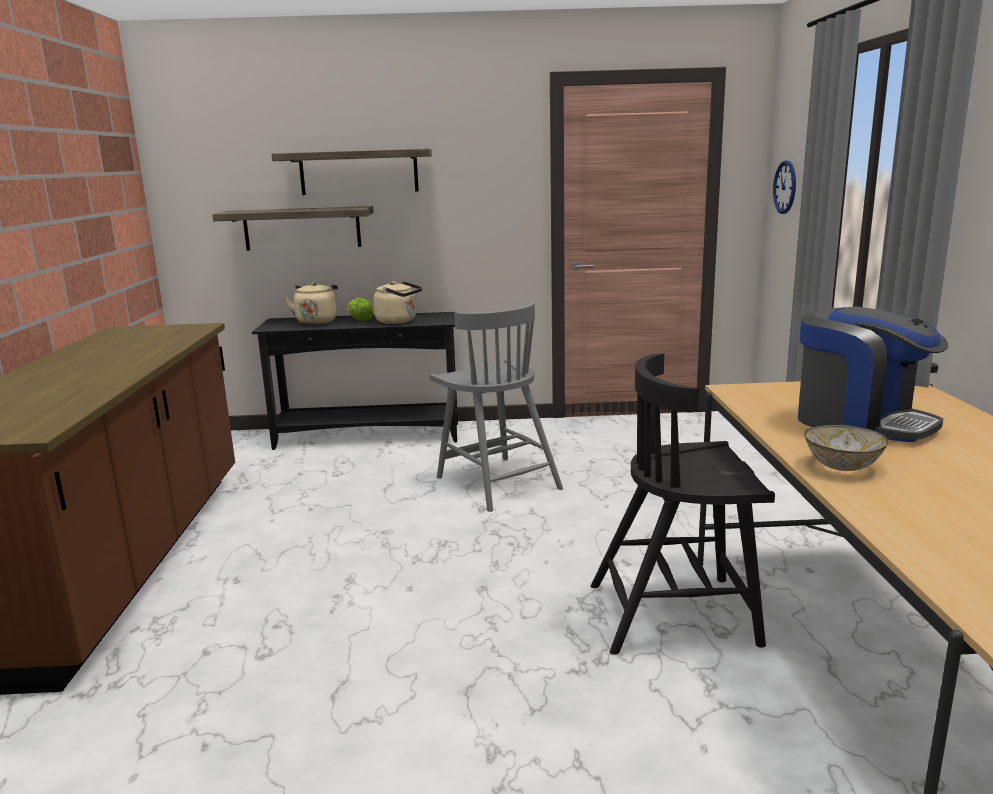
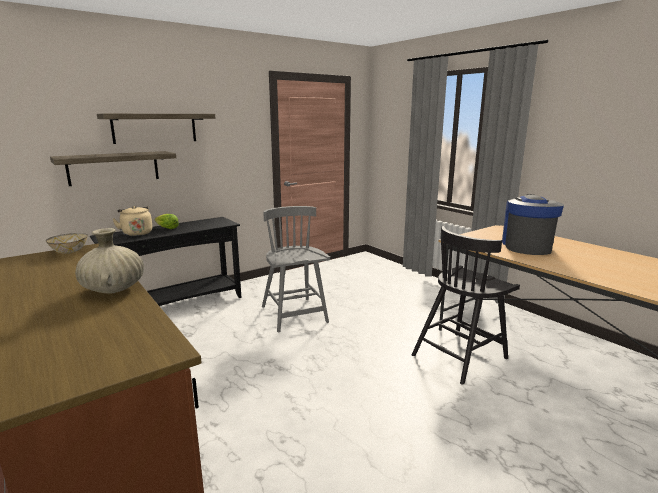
camera: 35 degrees left, 0 degrees up
beige kettle [374,281,422,324] -> none
grey chair [429,301,563,512] -> grey chair turned 135 degrees counterclockwise [262,206,330,332]
wall clock [773,160,796,214] -> none
coffee machine [798,306,948,442] -> coffee machine turned 90 degrees counterclockwise [502,194,564,255]
bowl [804,424,888,471] -> bowl moved to [46,233,88,254]
none -> beige vase [75,228,144,294]

